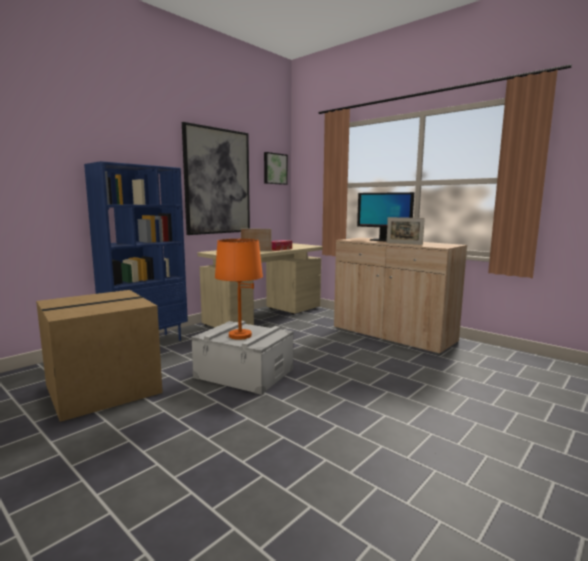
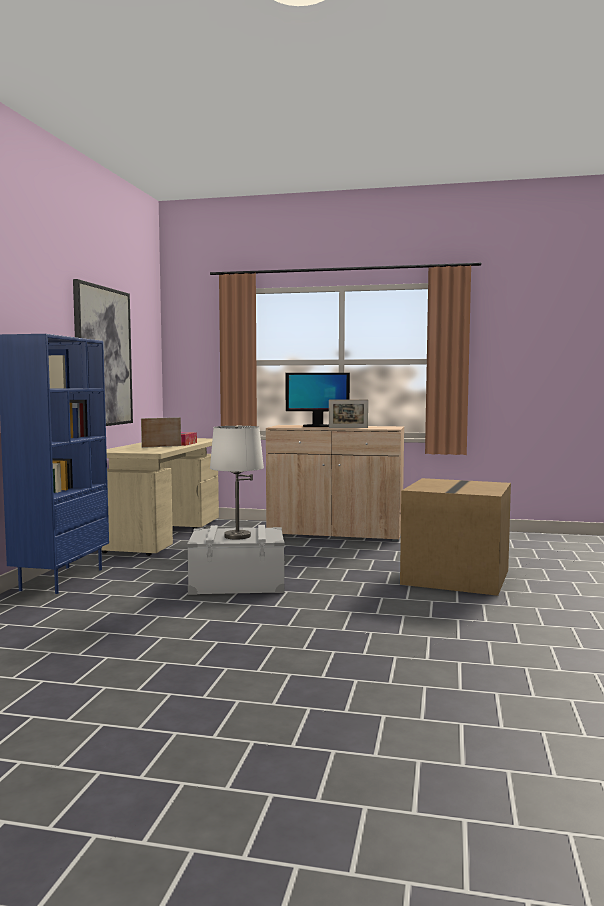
camera: 30 degrees left, 5 degrees down
cardboard box [36,290,163,422] -> cardboard box moved to [400,478,511,596]
orange table lamp [215,239,263,340] -> white table lamp [210,425,264,540]
picture [264,152,288,185] -> none

